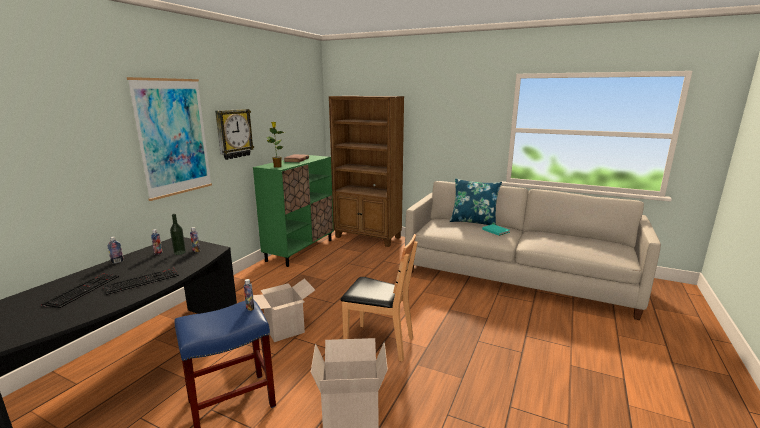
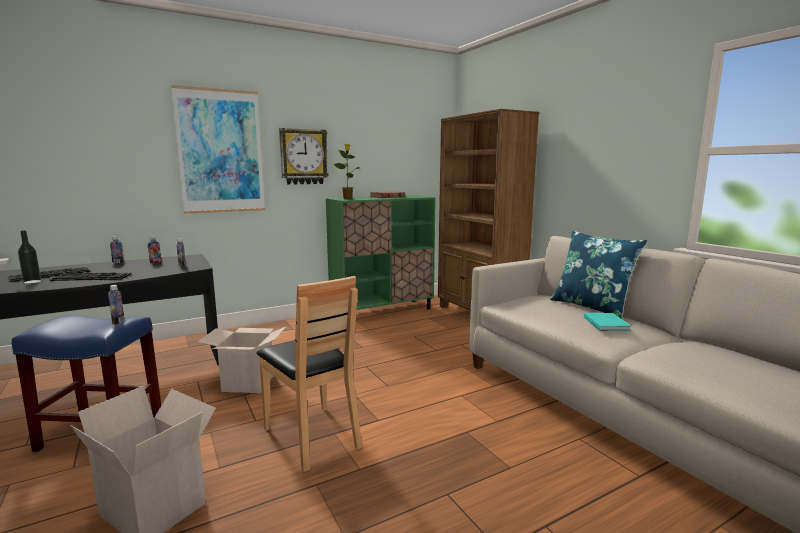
camera: 35 degrees right, 5 degrees down
bottle [170,214,186,255] -> bottle moved to [18,230,41,284]

